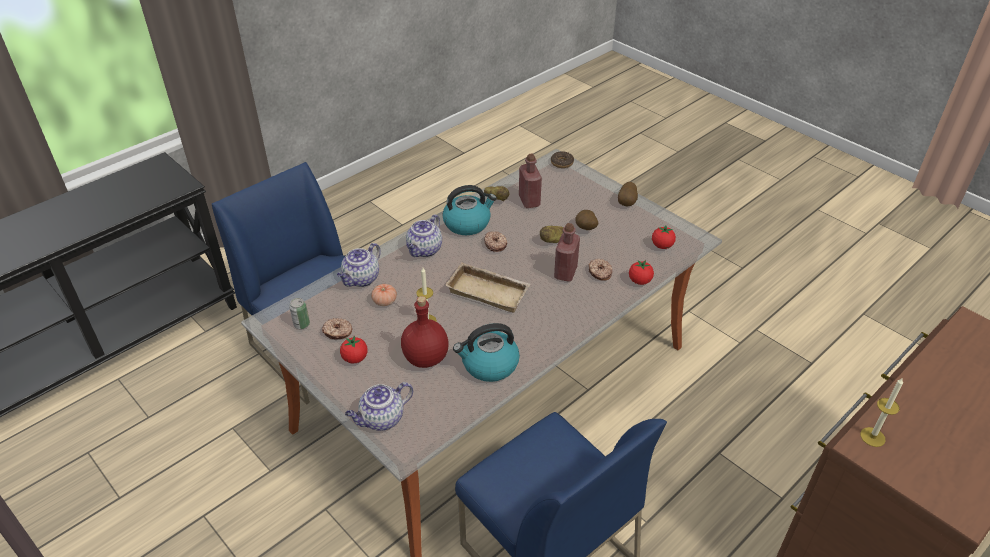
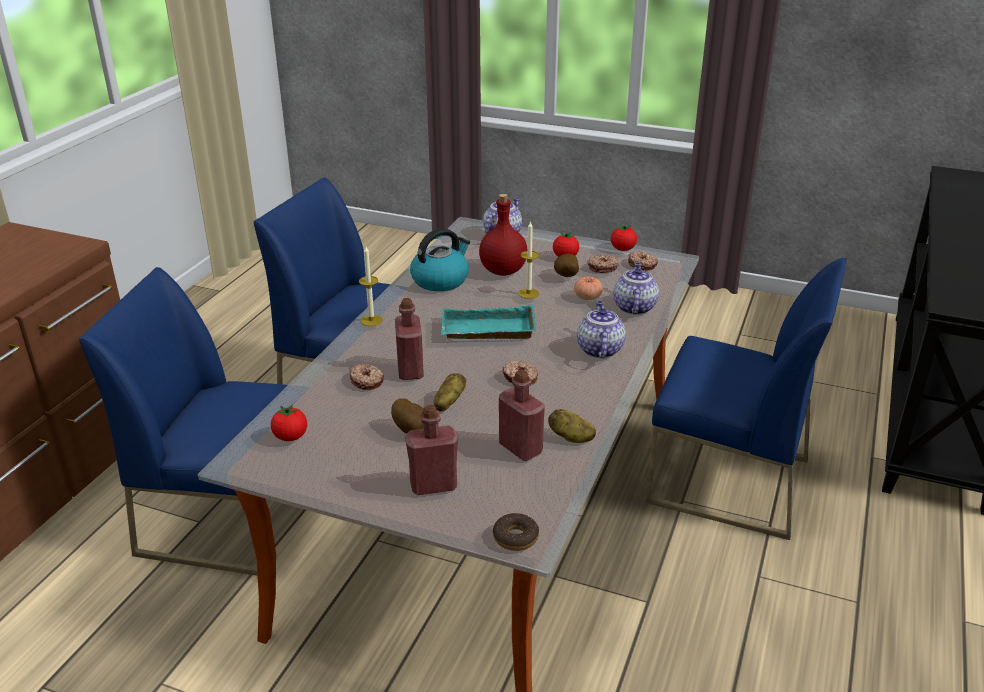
camera: 155 degrees right, 10 degrees down
can [289,298,310,329] -> donut [628,251,658,270]
kettle [442,185,497,235] -> none
beige tray [445,262,531,313] -> turquoise tray [441,305,537,339]
potato [618,182,638,207] -> potato moved to [554,254,579,277]
tomato [629,260,654,285] -> tomato moved to [611,225,637,251]
candle [860,377,903,447] -> candle moved to [359,246,383,326]
none -> blue chair [79,267,288,575]
none -> red bottle [405,405,458,495]

